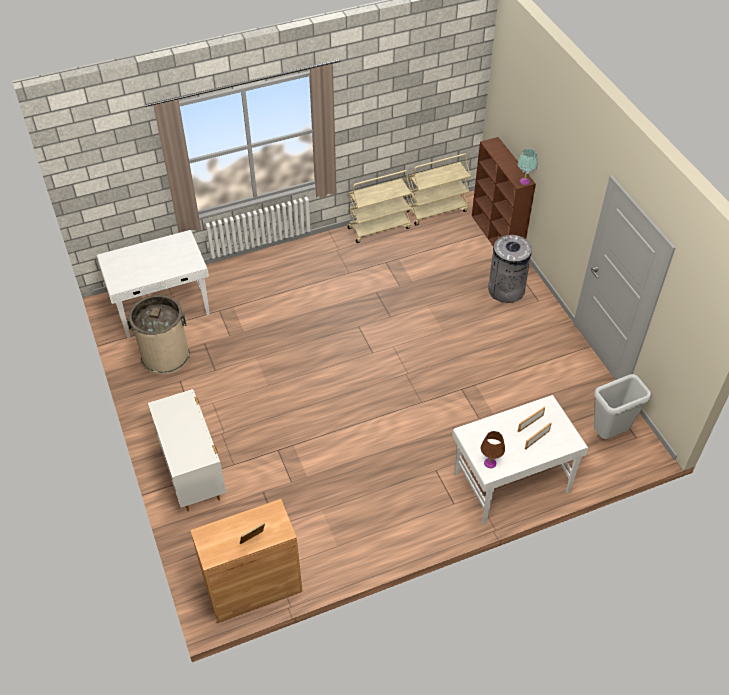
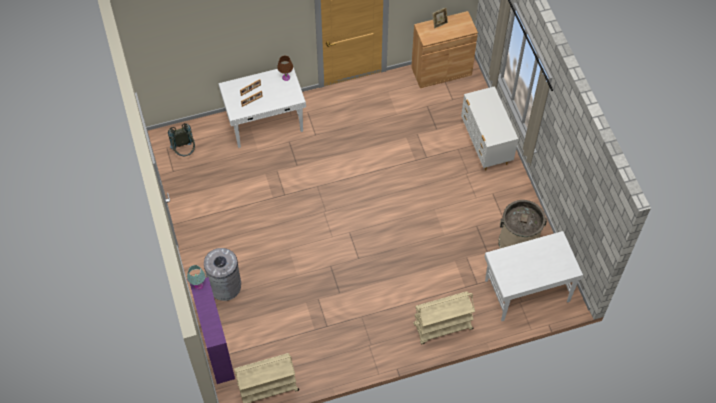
camera: 175 degrees left, 10 degrees up
beige cart [348,170,412,243] -> beige cart moved to [413,291,475,344]
brown bookcase [472,137,536,246] -> purple bookcase [190,277,235,384]
grey trash can [594,374,652,439] -> grey backpack [168,123,195,156]

